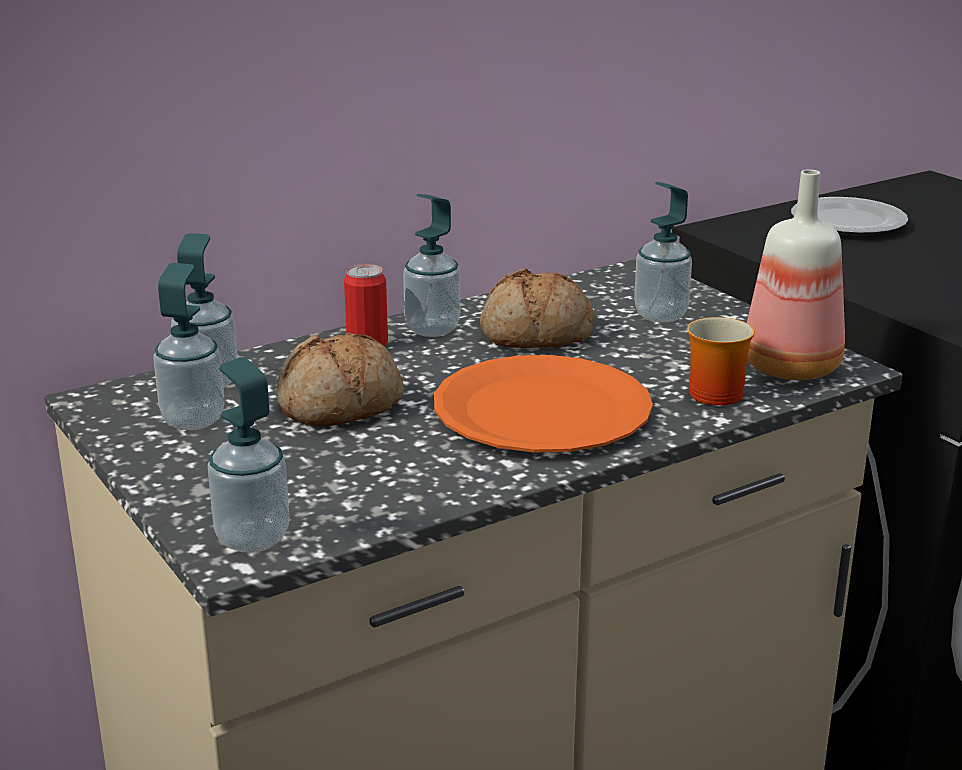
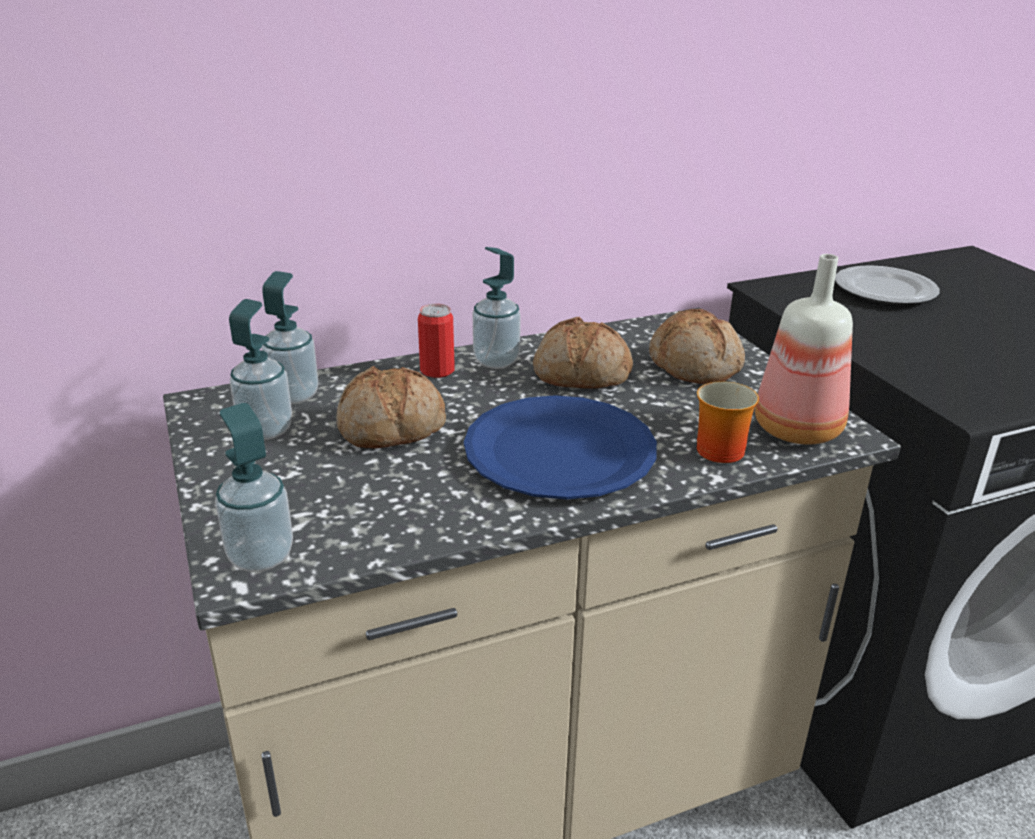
camera: 10 degrees right, 5 degrees up
orange plate [434,355,653,453] -> blue plate [464,395,657,499]
soap dispenser [634,182,692,323] -> bread [649,309,745,384]

